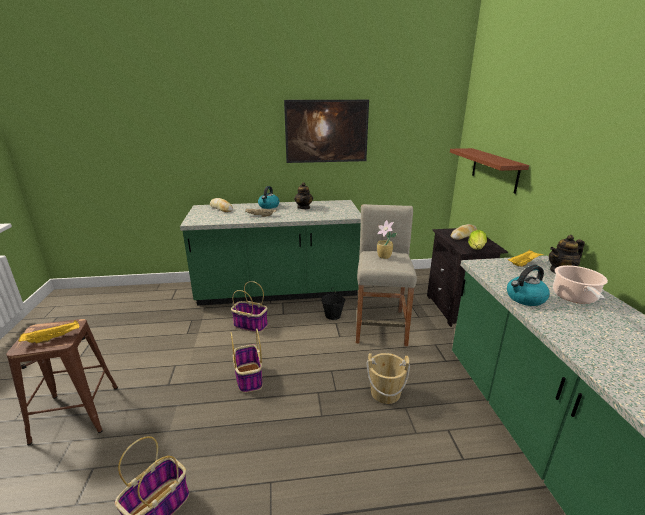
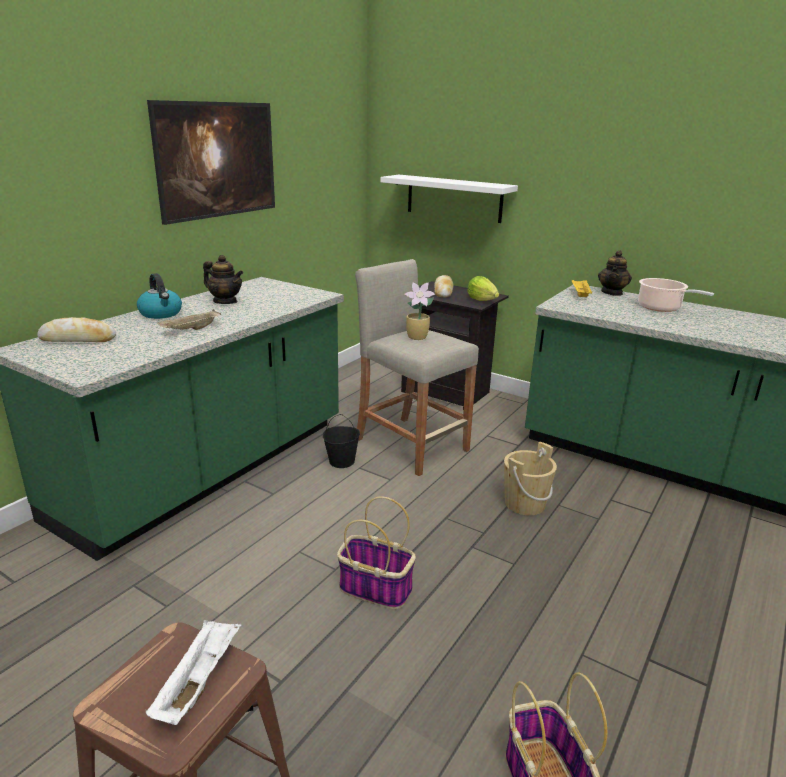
camera: 50 degrees left, 0 degrees up
yellow tray [18,320,79,343] -> white tray [146,620,241,725]
basket [231,281,268,333] -> none
brown shelf [450,148,529,194] -> white shelf [380,175,518,223]
kettle [507,265,550,306] -> none

